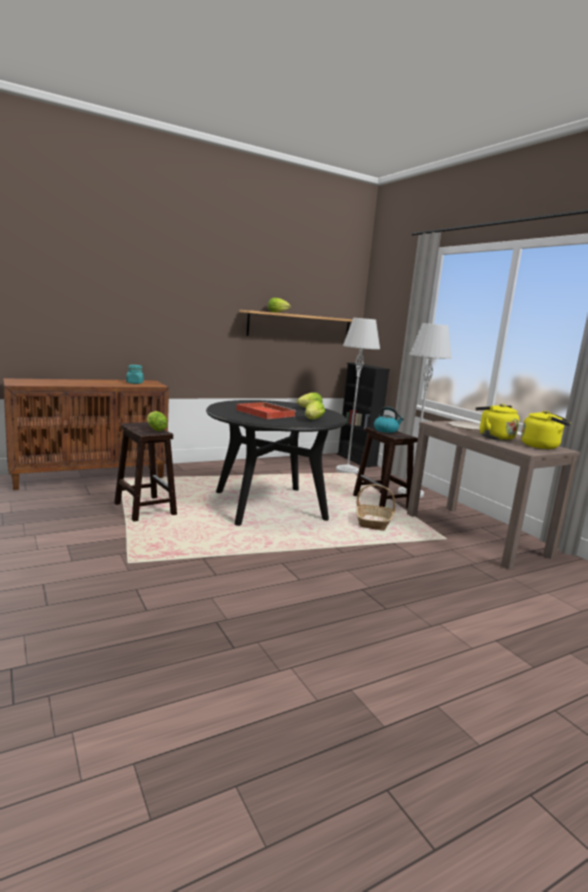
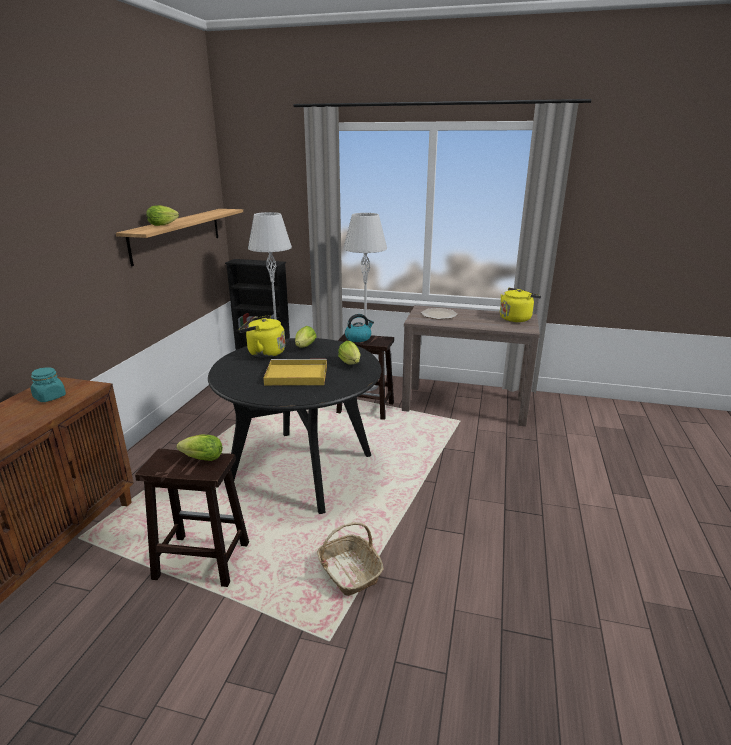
camera: 45 degrees left, 10 degrees up
red tray [236,402,296,419] -> yellow tray [263,359,327,385]
basket [356,484,395,531] -> basket moved to [317,522,384,596]
yellow kettle [476,404,519,440] -> yellow kettle moved to [239,315,285,358]

